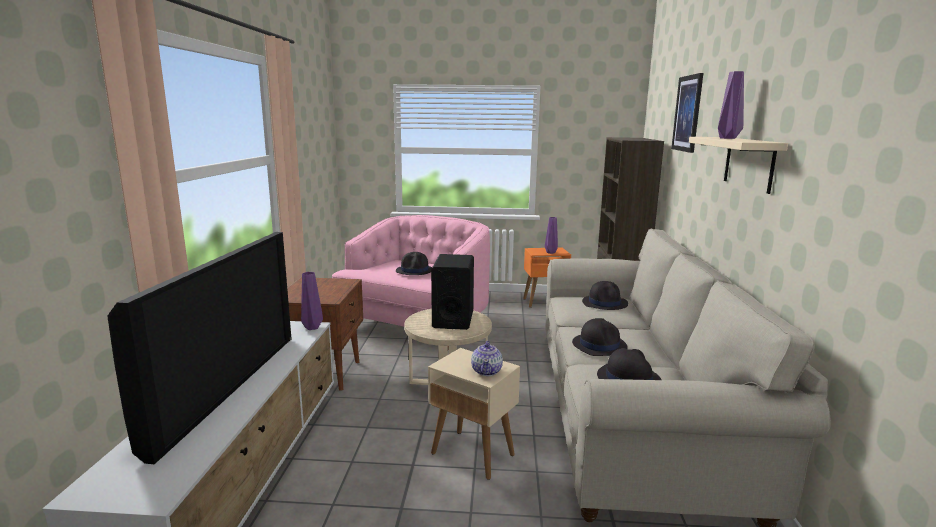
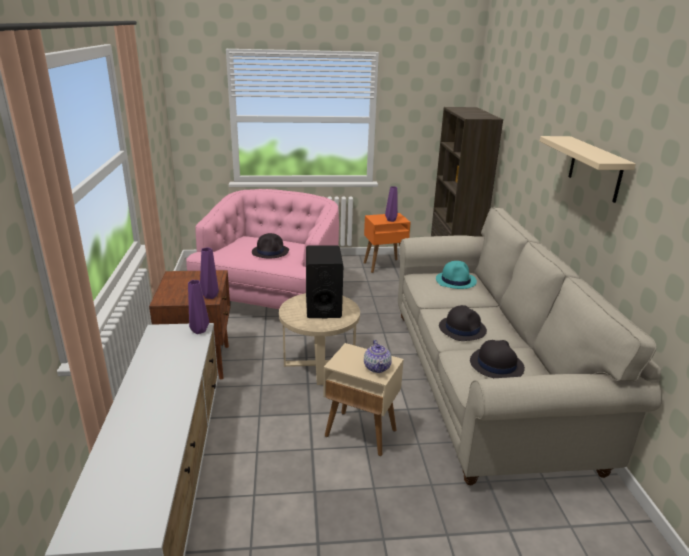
camera: 10 degrees left, 10 degrees up
television [107,232,291,464] -> none
black hat [582,281,628,310] -> turquoise hat [436,261,477,289]
picture [671,73,703,153] -> none
purple vase [718,71,744,139] -> purple vase moved to [200,247,219,299]

